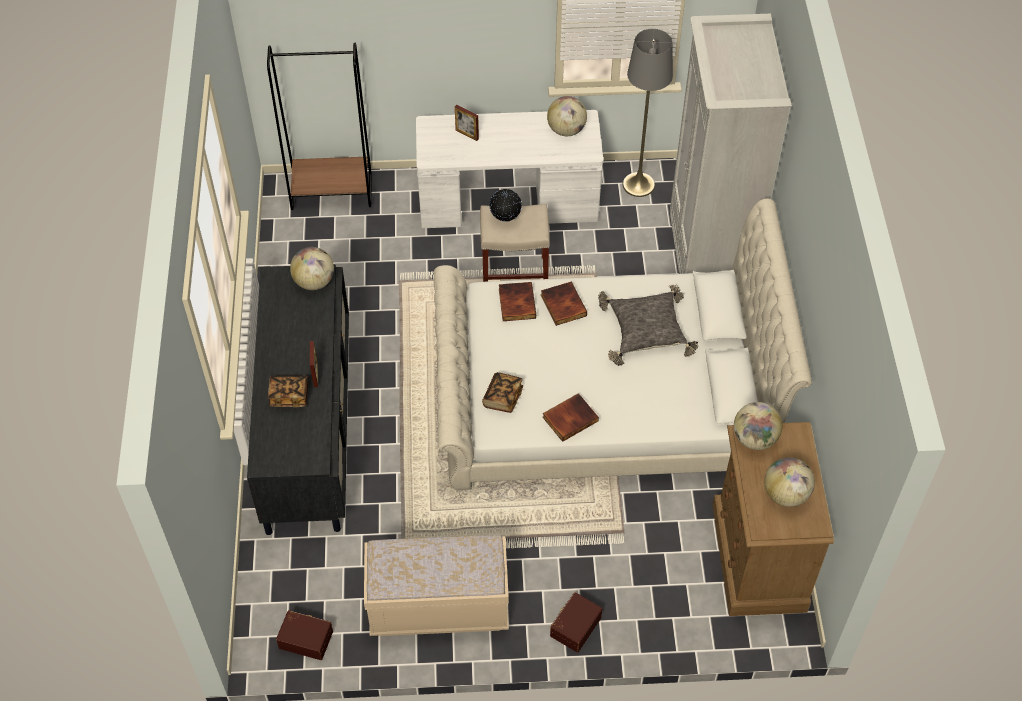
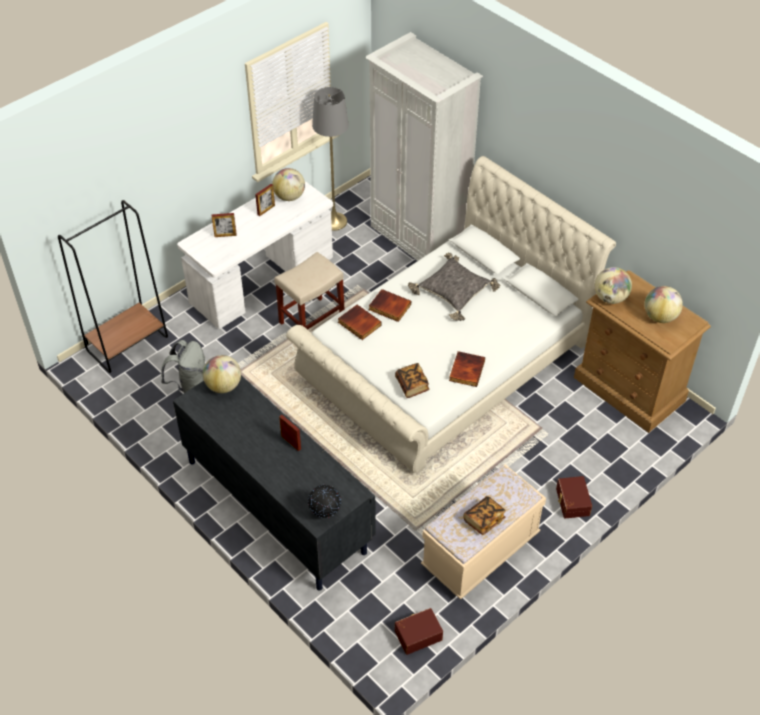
camera: 40 degrees left, 5 degrees down
book [268,375,308,407] -> book moved to [463,496,506,535]
globe [489,189,522,221] -> globe moved to [308,485,341,518]
none -> grey backpack [161,340,205,393]
none -> picture frame [255,184,275,216]

